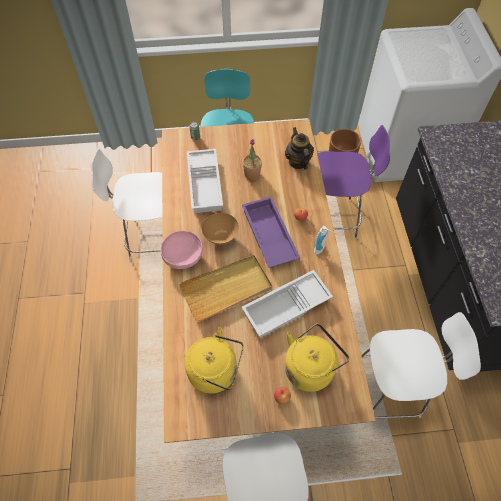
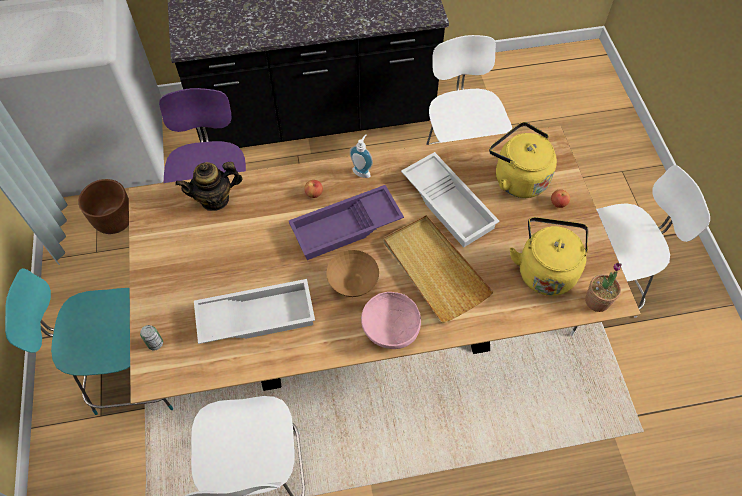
camera: 95 degrees left, 0 degrees up
potted plant [243,139,262,180] -> potted plant moved to [585,263,622,312]

